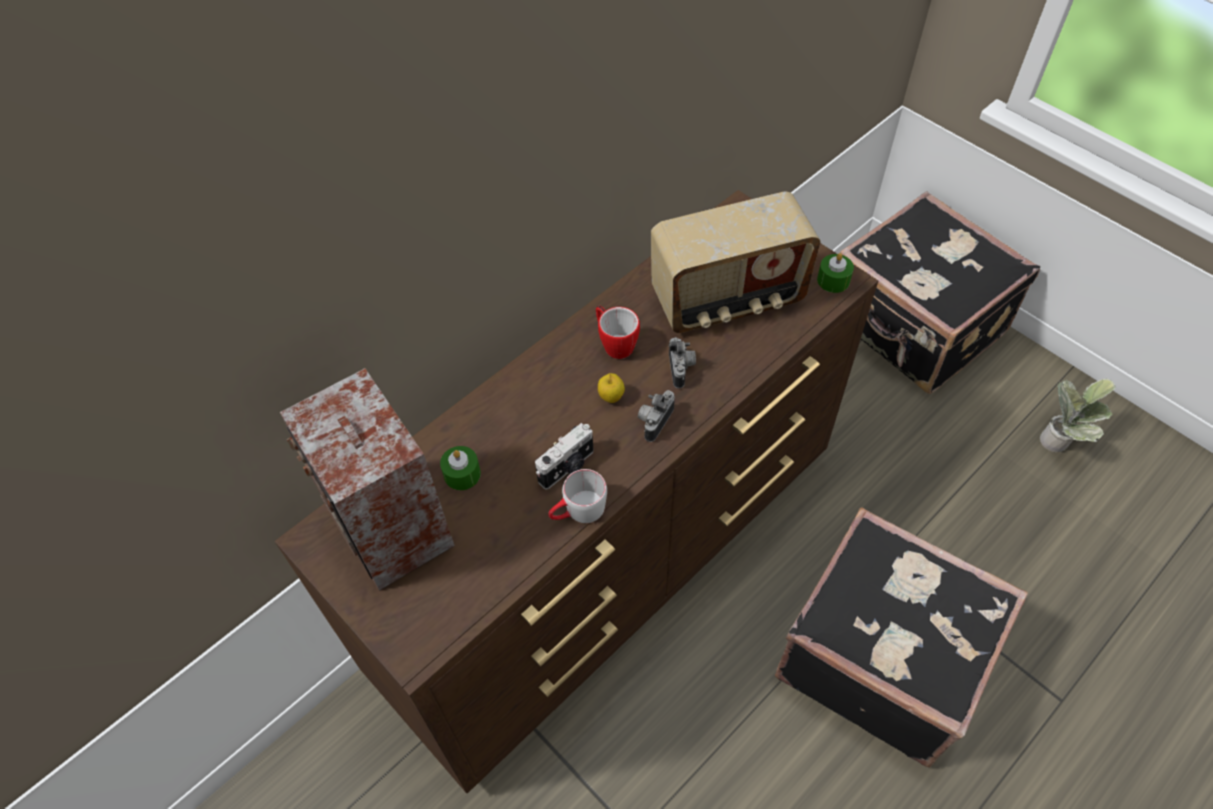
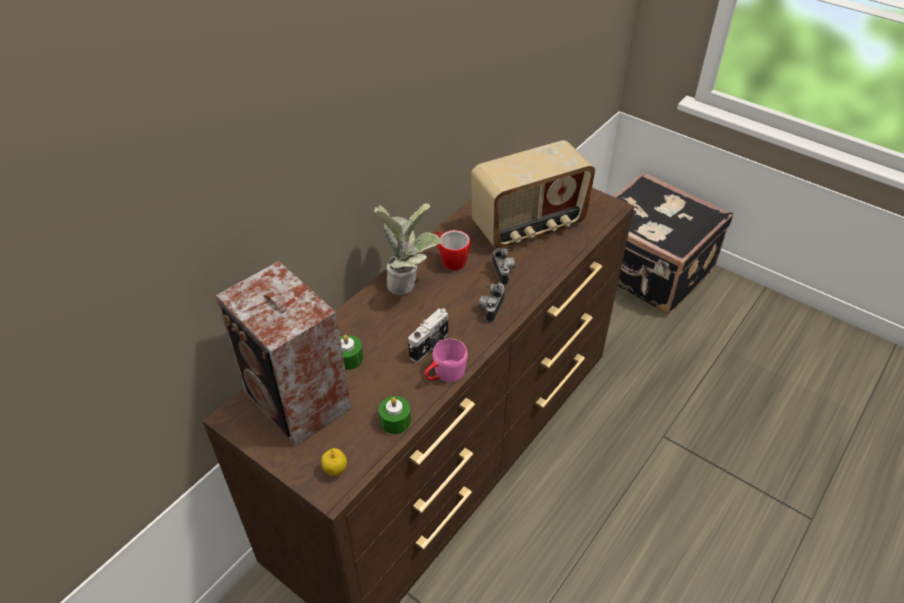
camera: 10 degrees left, 10 degrees down
grey mug [548,469,607,523] -> pink mug [424,339,468,382]
apple [598,373,625,403] -> apple moved to [321,448,347,476]
black suitcase [775,507,1028,768] -> none
green candle [817,253,854,293] -> green candle moved to [379,396,411,434]
potted plant [1040,378,1116,452] -> potted plant moved to [374,203,442,295]

